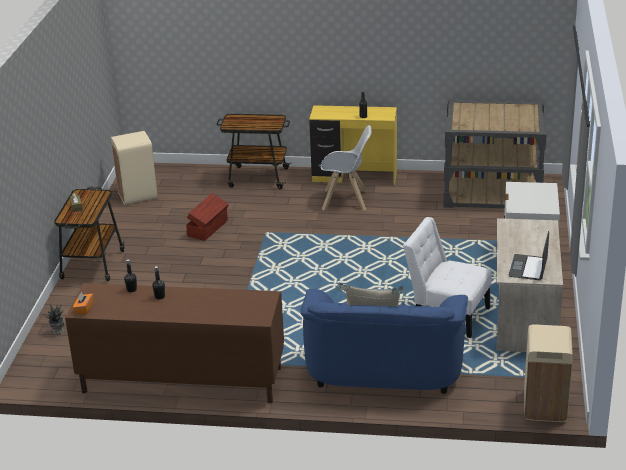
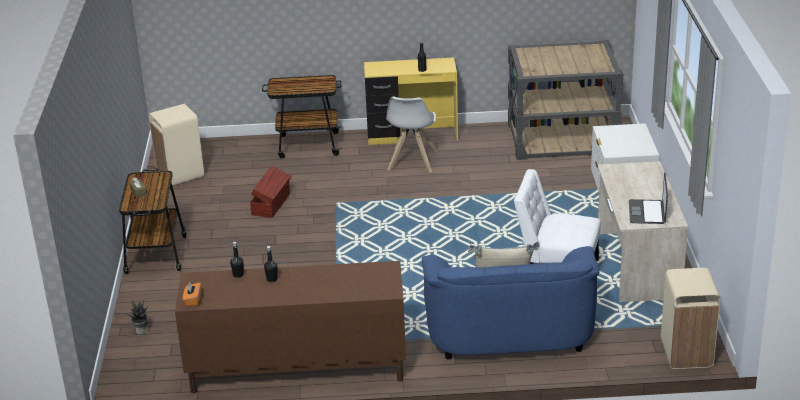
camera: 10 degrees left, 0 degrees up
chair [321,125,372,210] -> chair turned 105 degrees clockwise [386,97,438,173]

